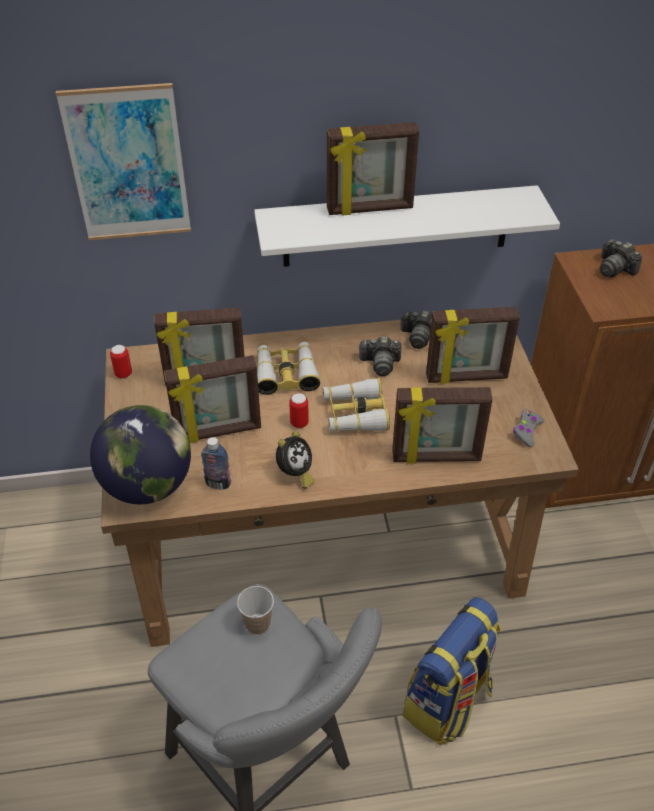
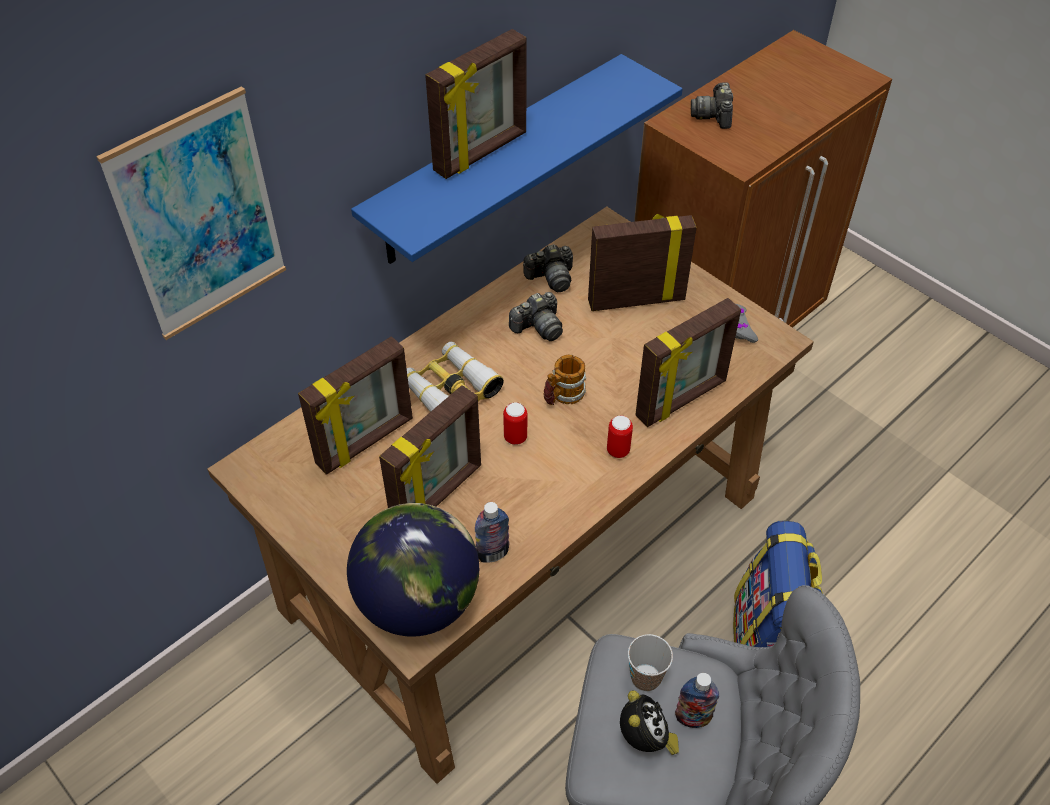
camera: 35 degrees left, 5 degrees up
can [110,345,132,379] -> can moved to [607,415,633,458]
white shelf [254,185,560,267] -> blue shelf [351,54,683,264]
alarm clock [276,431,315,488] -> alarm clock moved to [620,690,679,755]
binoculars [323,378,390,432] -> mug [543,355,586,405]
picture frame [426,307,520,384] -> picture frame turned 150 degrees counterclockwise [588,214,697,311]
camera [600,239,642,277] -> camera turned 75 degrees clockwise [691,82,733,129]
none -> bottle [675,673,719,728]

